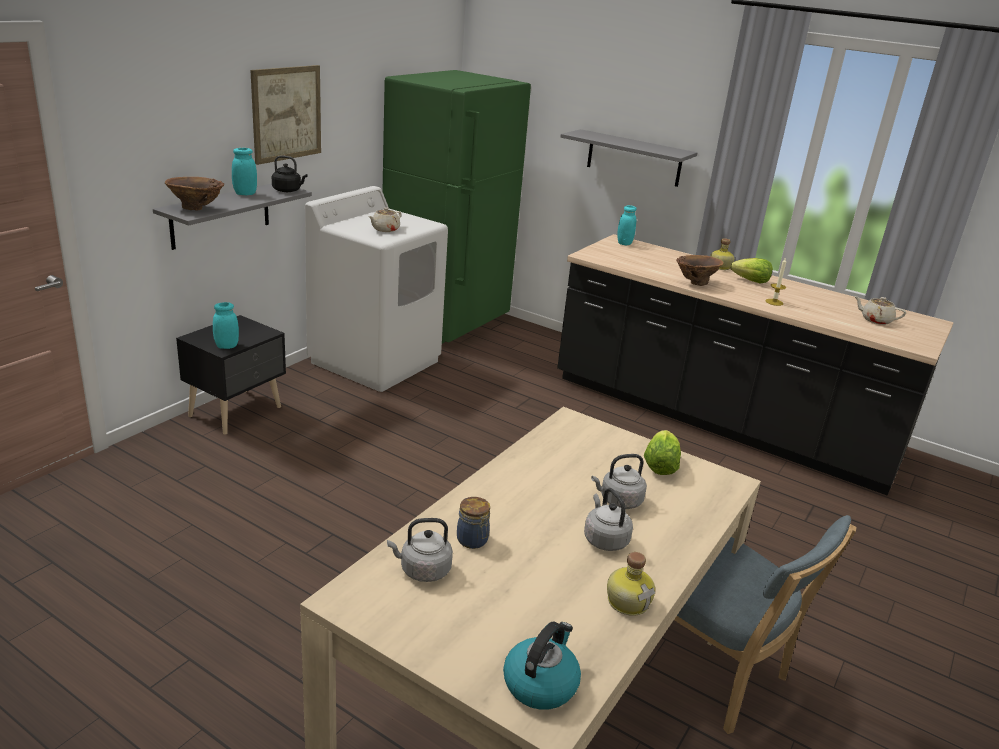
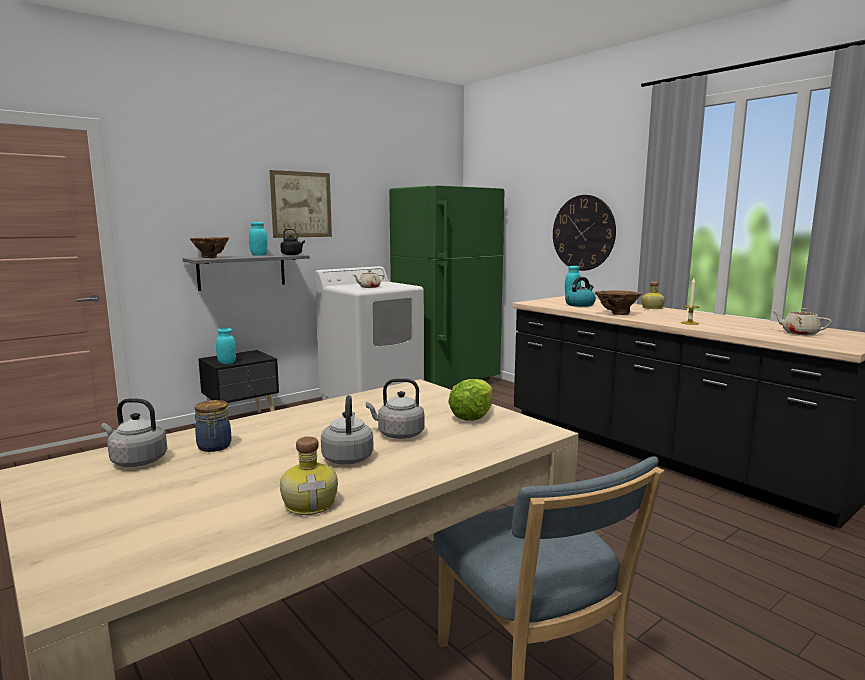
camera: 20 degrees right, 15 degrees down
kettle [503,622,581,710] -> kettle moved to [565,277,596,307]
grey shelf [561,129,697,187] -> wall clock [553,195,616,271]
lettuce [730,258,773,284] -> none

